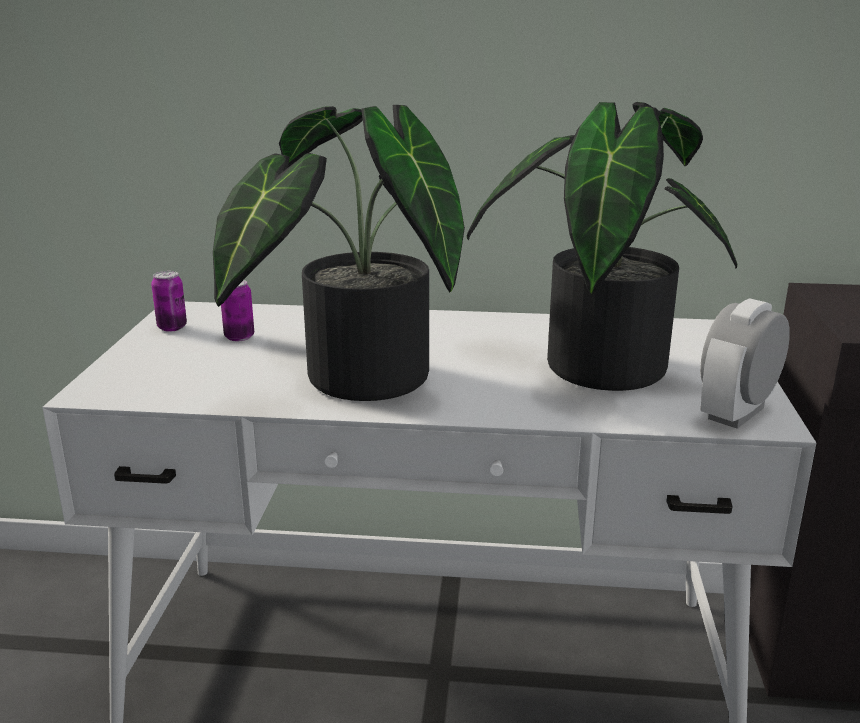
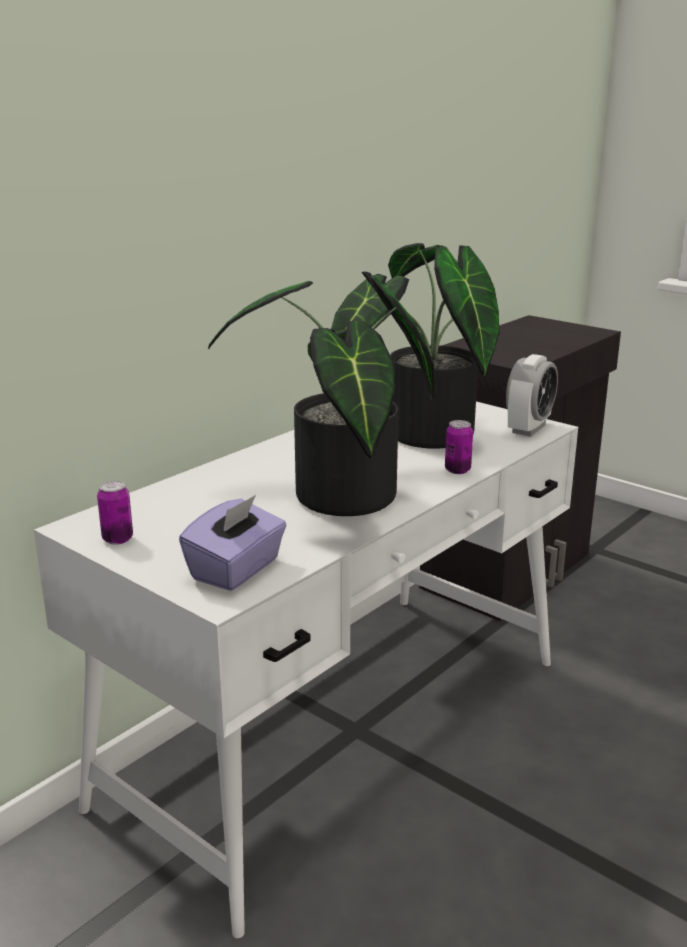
camera: 55 degrees left, 0 degrees up
can [221,280,254,341] -> can moved to [445,420,473,474]
alarm clock [700,298,790,428] -> alarm clock turned 135 degrees counterclockwise [506,354,558,437]
none -> purple tissue box [179,495,287,591]

